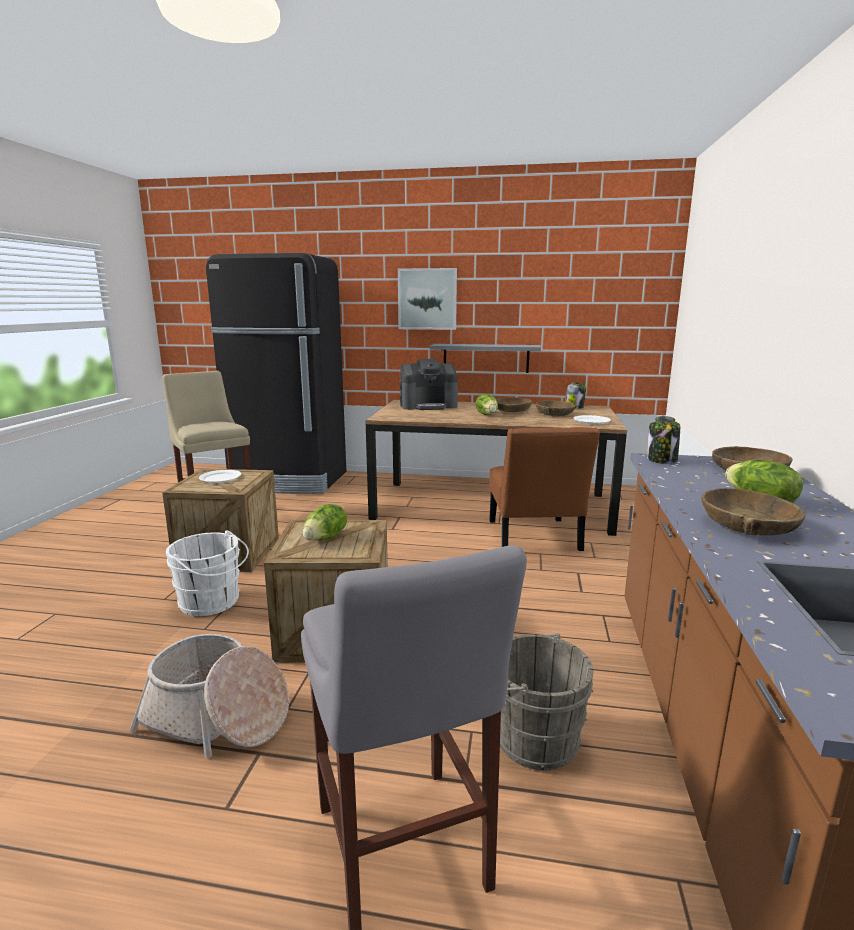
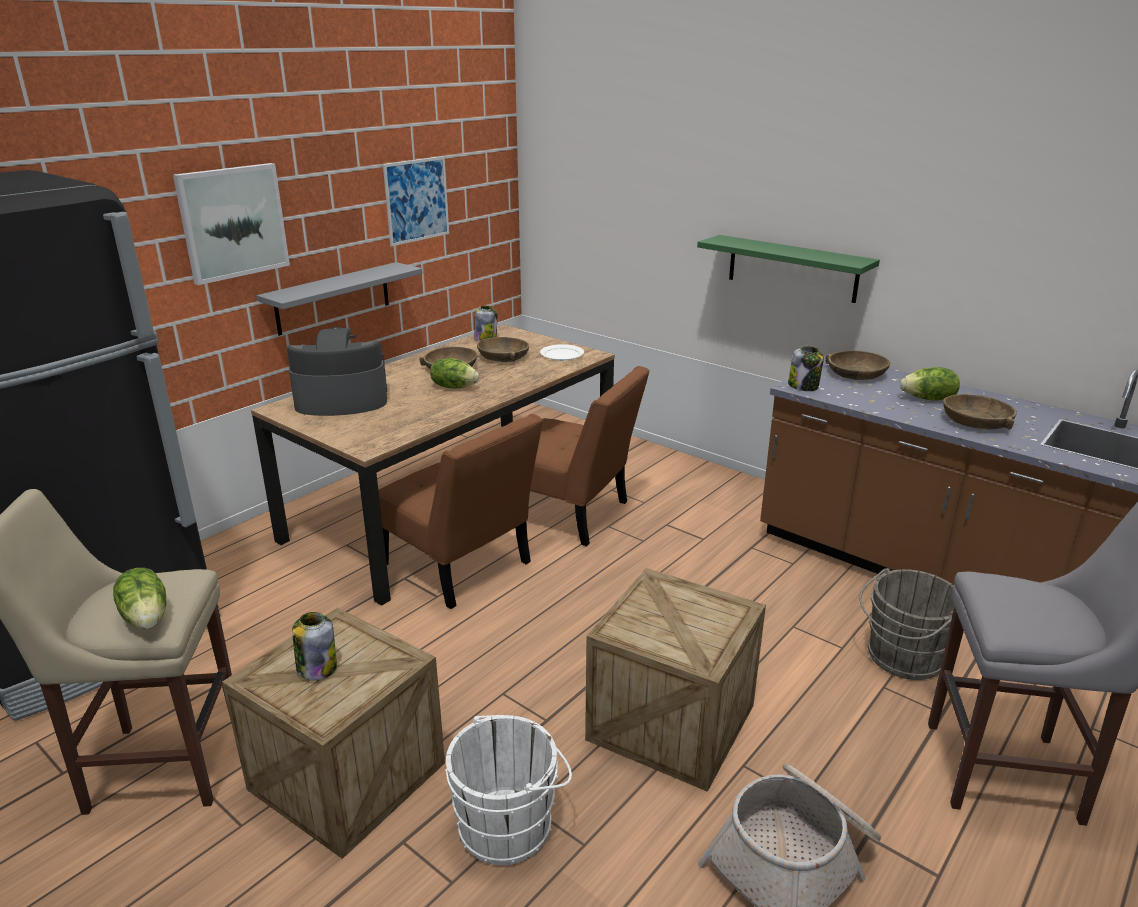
camera: 60 degrees left, 10 degrees up
white plate [199,470,241,483] -> jar [292,612,337,680]
lettuce [303,504,347,540] -> lettuce moved to [113,568,166,629]
coffee machine [400,359,458,410] -> coffee machine turned 120 degrees counterclockwise [287,327,387,416]
none -> brown chair [378,414,543,609]
none -> picture [383,156,449,246]
none -> green shelf [697,235,880,303]

